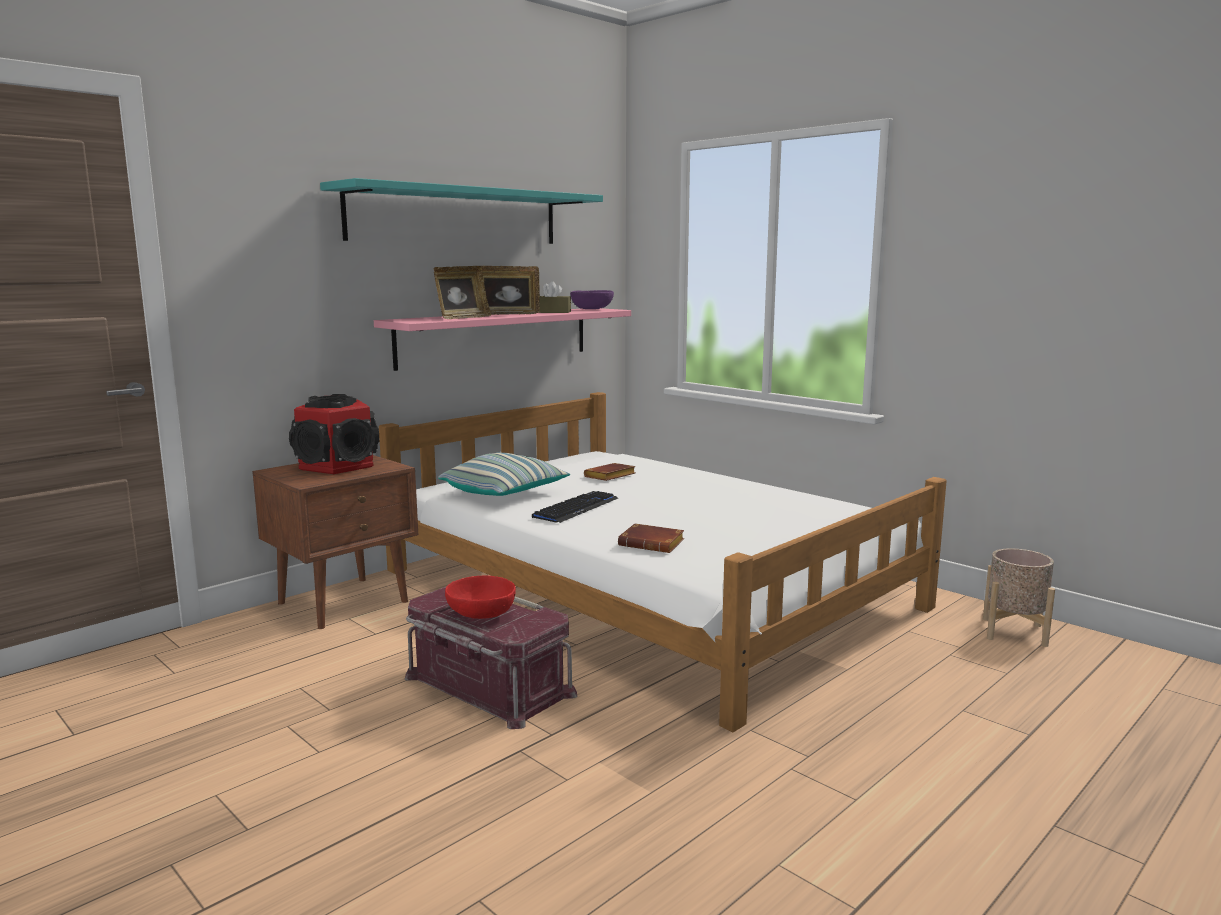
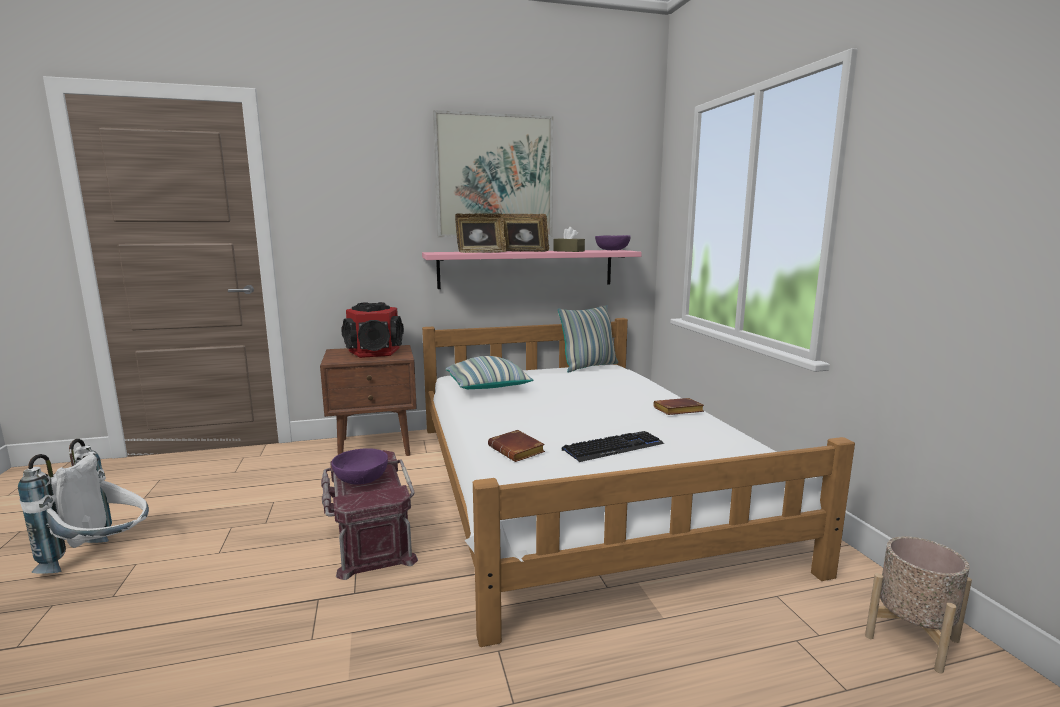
camera: 30 degrees right, 0 degrees up
turquoise shelf [320,178,603,244] -> picture [433,110,553,238]
red bowl [445,575,516,619] -> purple bowl [332,448,388,485]
keyboard [532,491,618,523] -> keyboard moved to [562,431,664,462]
brown book [584,463,636,481] -> brown book moved to [653,398,704,415]
none -> white backpack [18,439,149,574]
none -> pillow [558,305,618,373]

